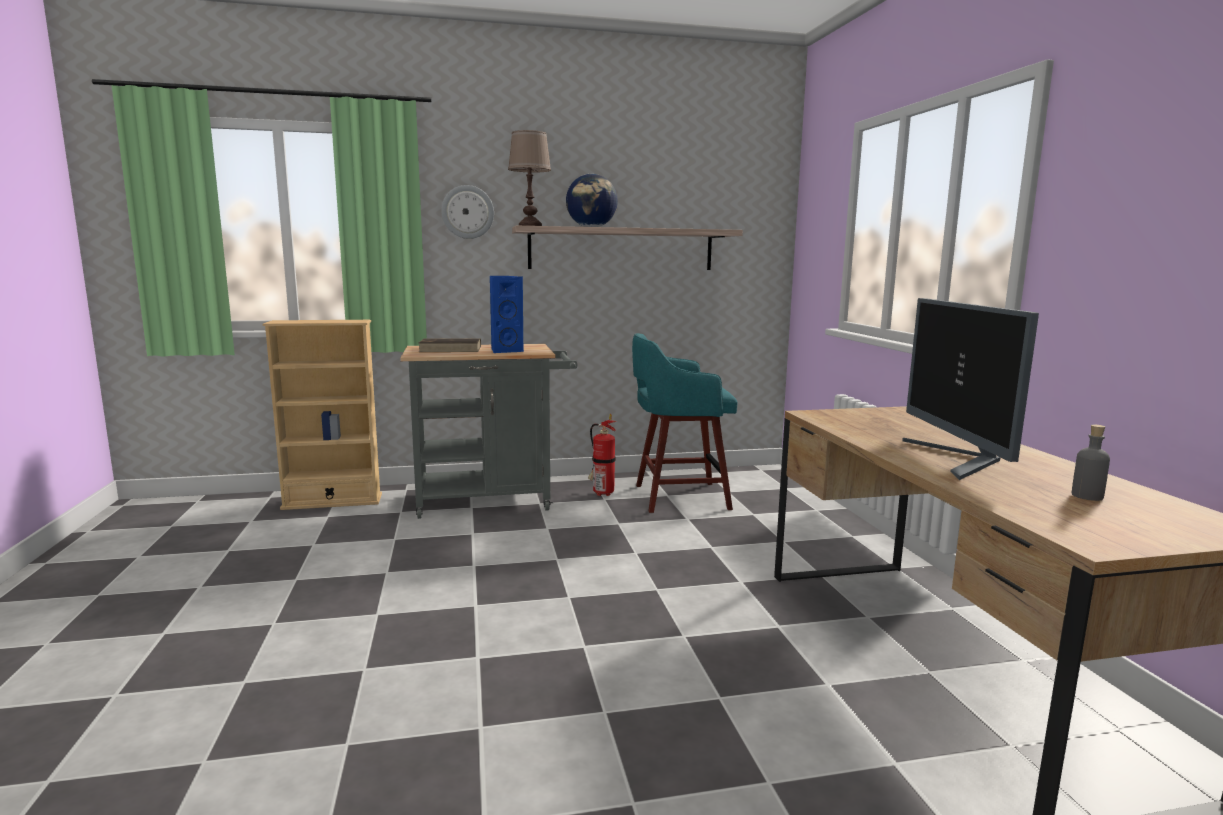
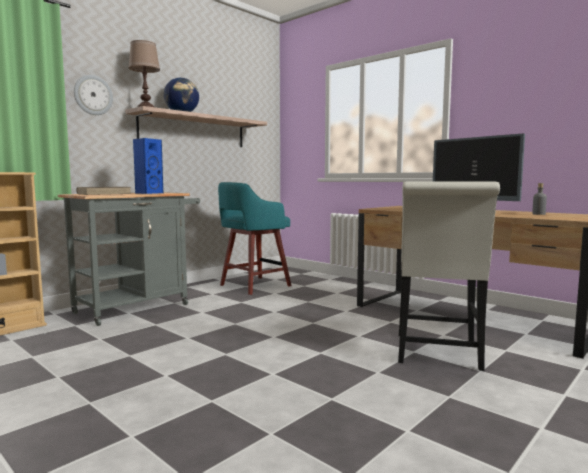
camera: 35 degrees left, 5 degrees down
fire extinguisher [588,414,617,496] -> none
none -> white chair [398,181,500,371]

